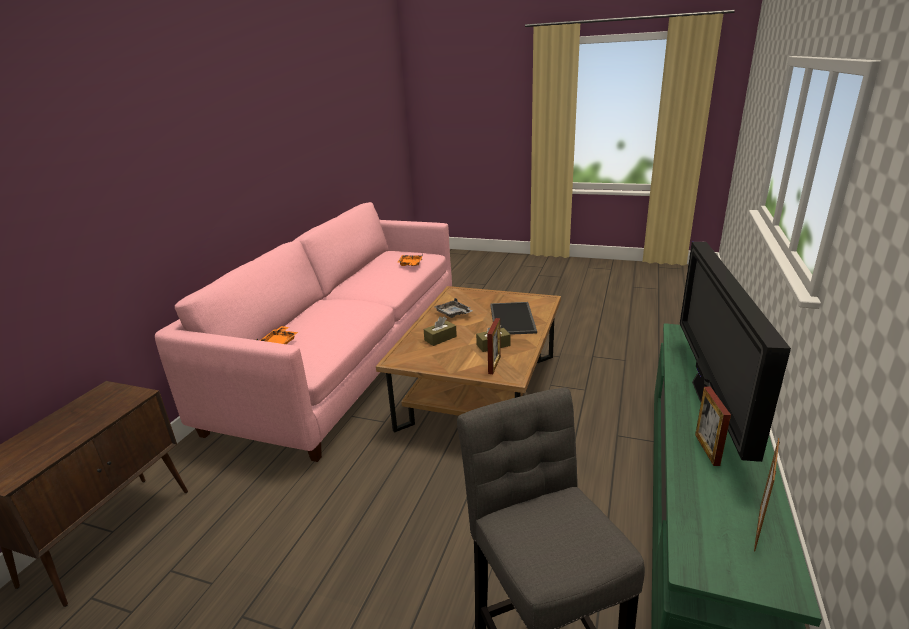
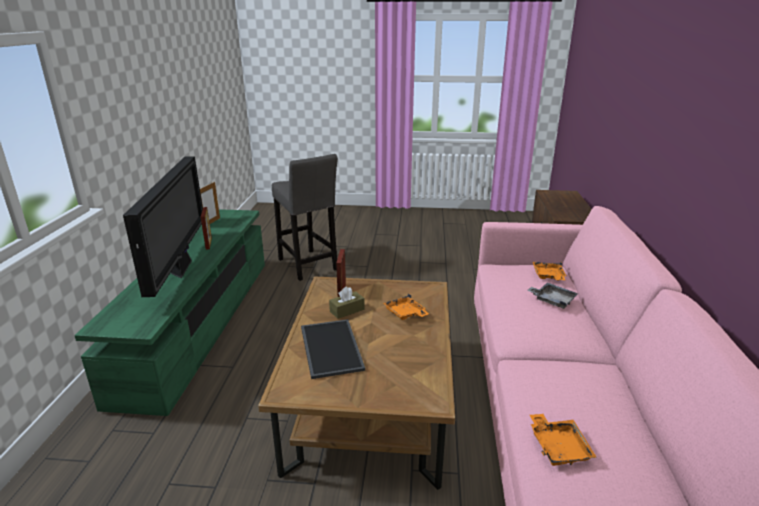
camera: 165 degrees right, 0 degrees up
brown tissue box [424,316,457,346] -> orange tray [383,293,429,320]
grey tray [435,298,472,318] -> grey tray moved to [527,283,578,309]

